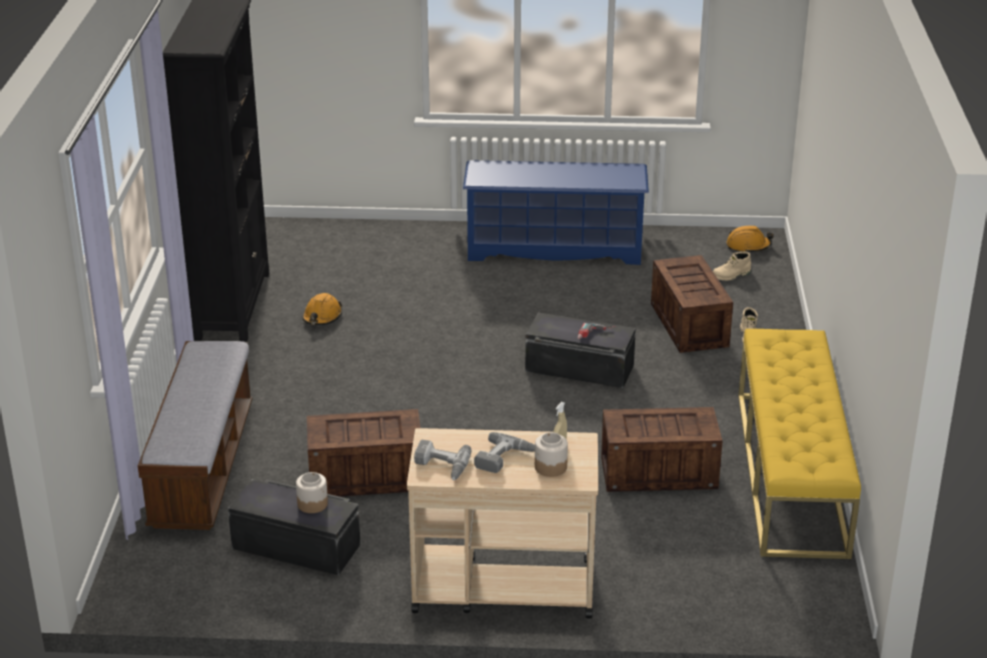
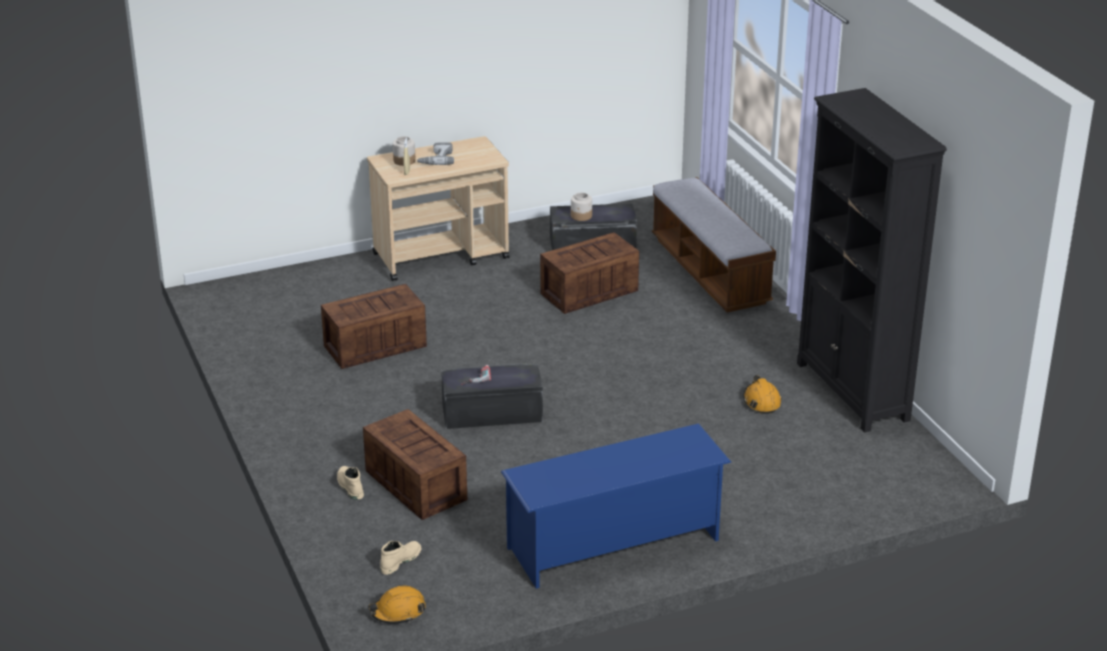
camera: 155 degrees right, 0 degrees up
power drill [414,440,471,480] -> none
yellow bench [738,329,861,559] -> none

